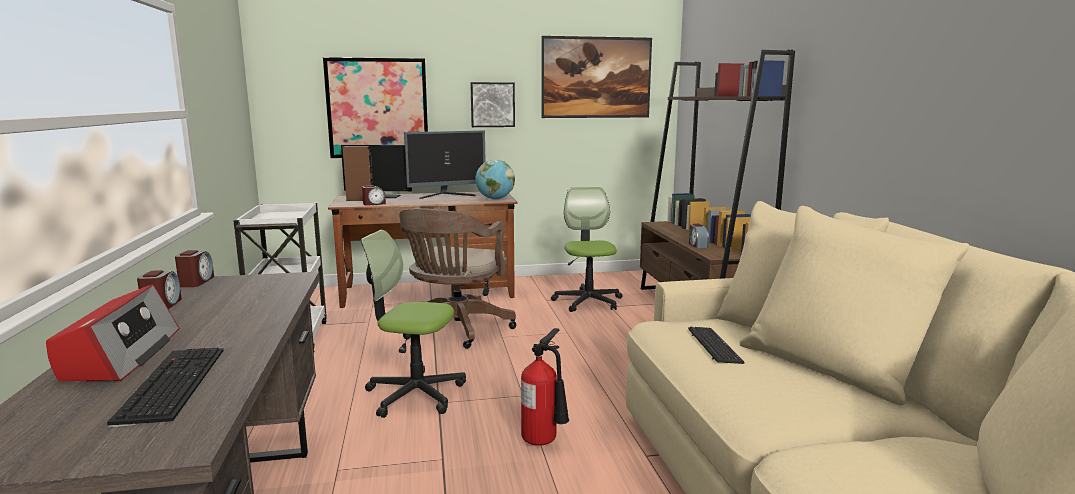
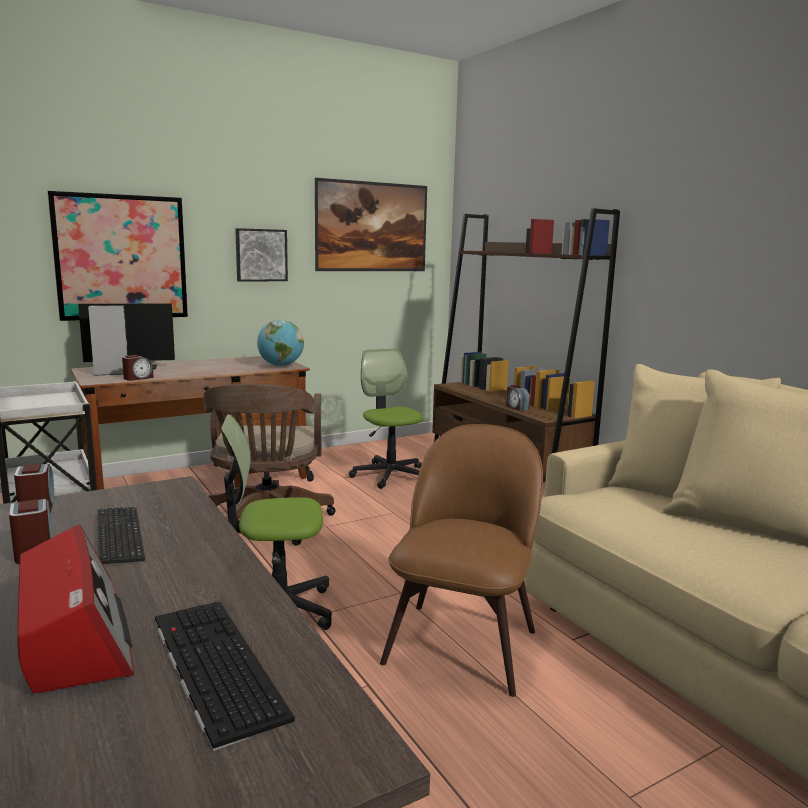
camera: 20 degrees left, 0 degrees up
brown speaker [343,146,373,201] -> grey speaker [88,306,128,376]
monitor [404,131,486,199] -> none
fire extinguisher [521,328,569,446] -> brown chair [380,424,543,697]
keyboard [688,327,744,364] -> keyboard moved to [97,507,145,564]

